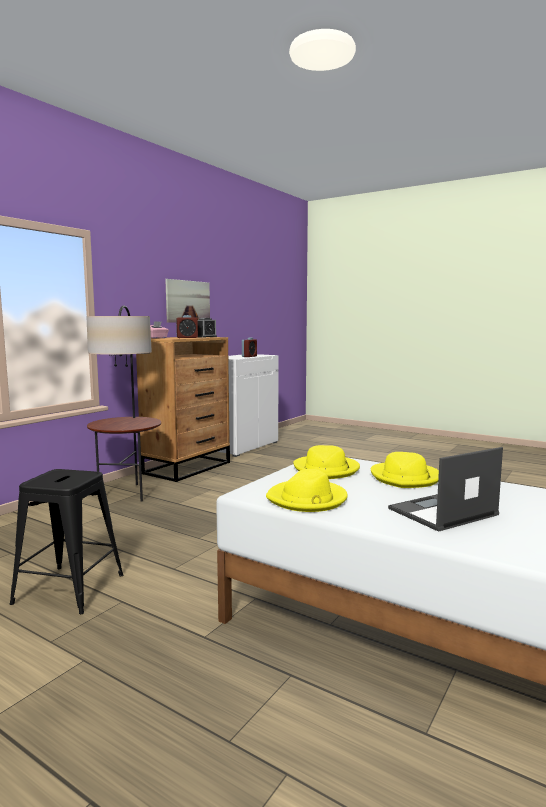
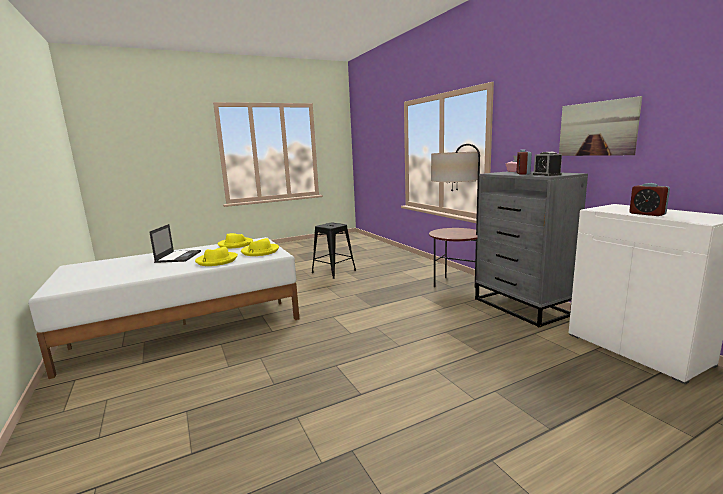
camera: 120 degrees right, 5 degrees up
brown dresser [136,337,230,482] -> grey dresser [475,171,588,327]

